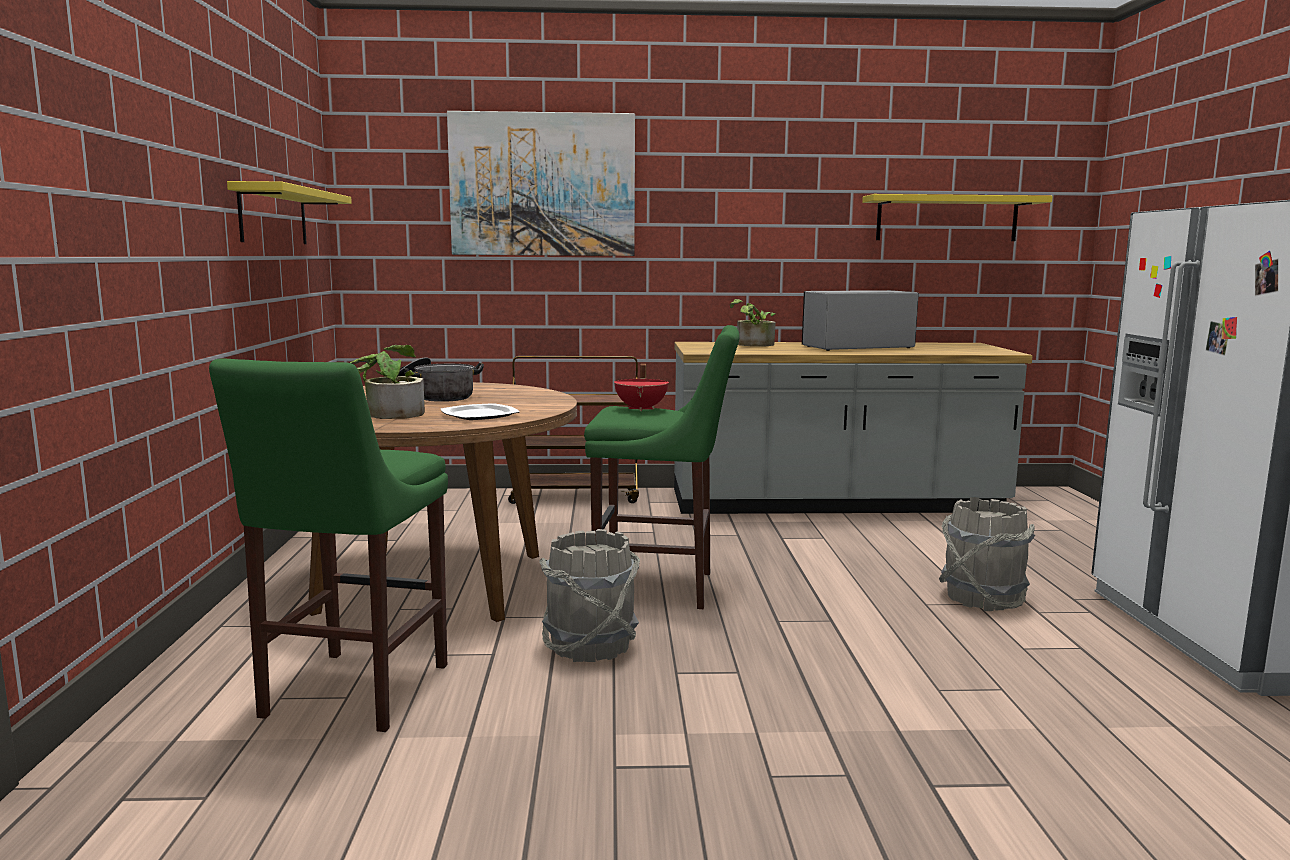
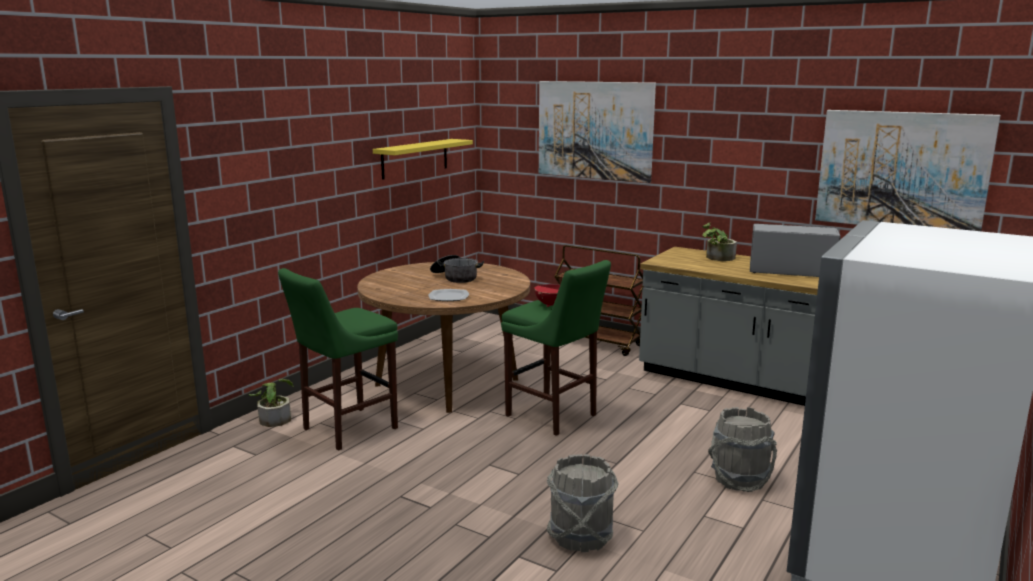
camera: 35 degrees right, 5 degrees up
potted plant [350,345,425,419] -> potted plant moved to [248,379,294,427]
grey bucket [539,529,640,662] -> grey bucket moved to [547,454,619,552]
yellow shelf [862,194,1053,241] -> picture [815,110,1001,231]

